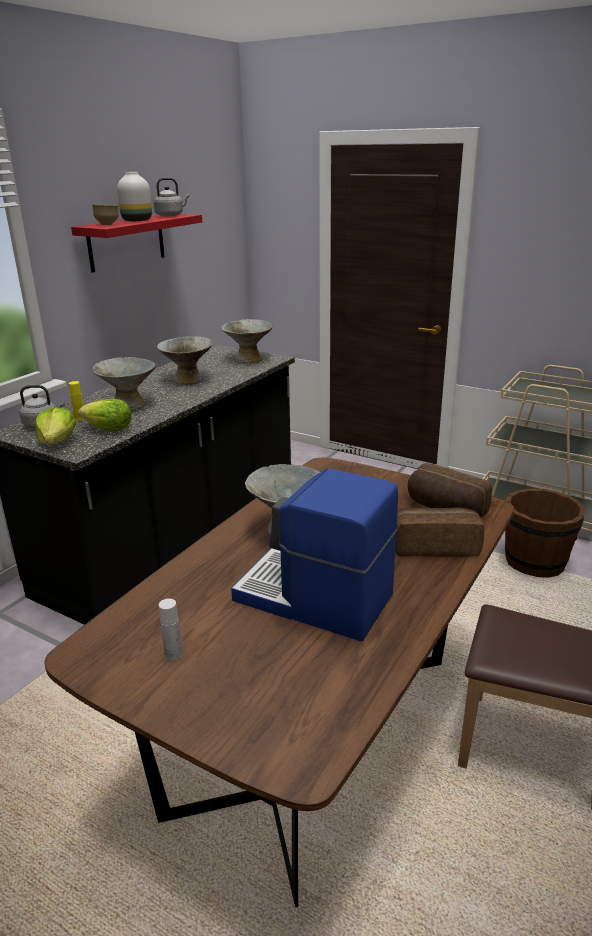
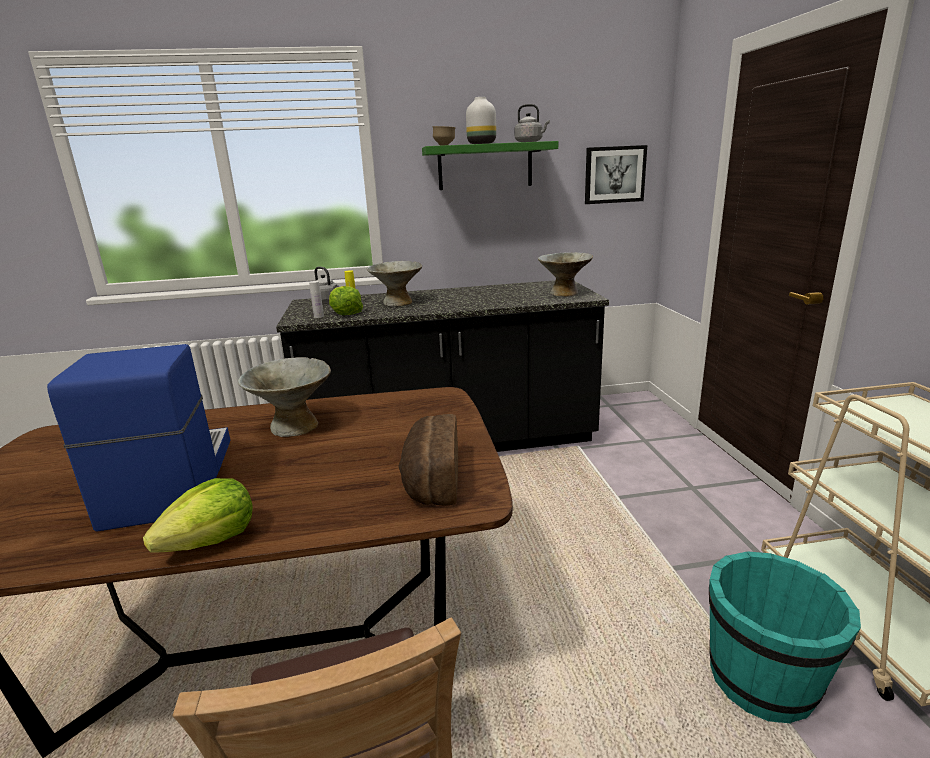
camera: 50 degrees right, 5 degrees down
lettuce [36,407,76,445] -> lettuce moved to [143,478,253,552]
red shelf [71,214,202,273] -> green shelf [422,141,558,190]
grey bowl [157,336,213,385] -> none
white bottle [159,598,182,661] -> white bottle moved to [309,281,324,318]
bread [395,507,485,557] -> none
brown bucket [505,488,586,578] -> turquoise bucket [709,551,861,723]
none -> picture [585,145,647,204]

